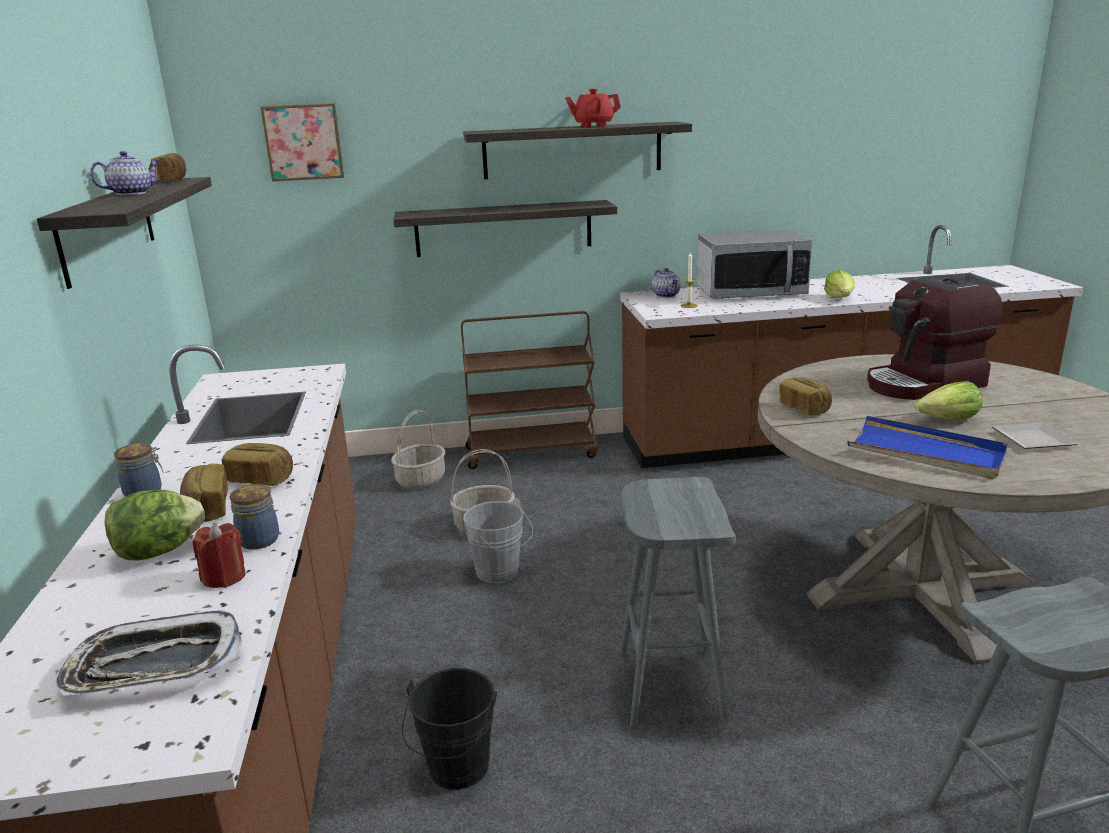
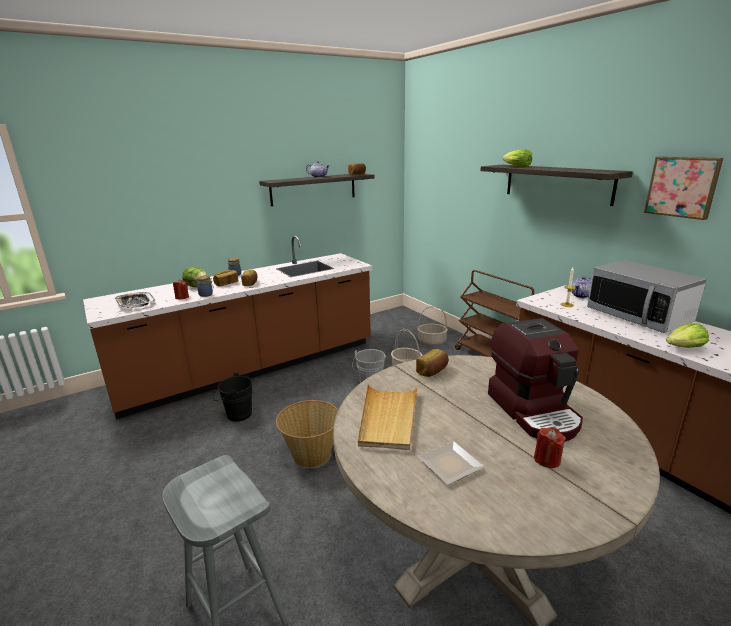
camera: 65 degrees right, 0 degrees up
picture [260,103,344,182] -> picture moved to [644,157,723,220]
shelf [394,200,617,257] -> none
red teapot [565,89,621,127] -> none
grey stool [620,477,736,726] -> basket [276,400,338,468]
blue tray [847,416,1008,479] -> beige tray [358,384,418,450]
coffee machine [867,275,1003,400] -> coffee machine turned 150 degrees counterclockwise [488,318,583,442]
lettuce [914,381,982,419] -> lettuce moved to [503,149,532,167]
none -> red candle [534,427,566,468]

